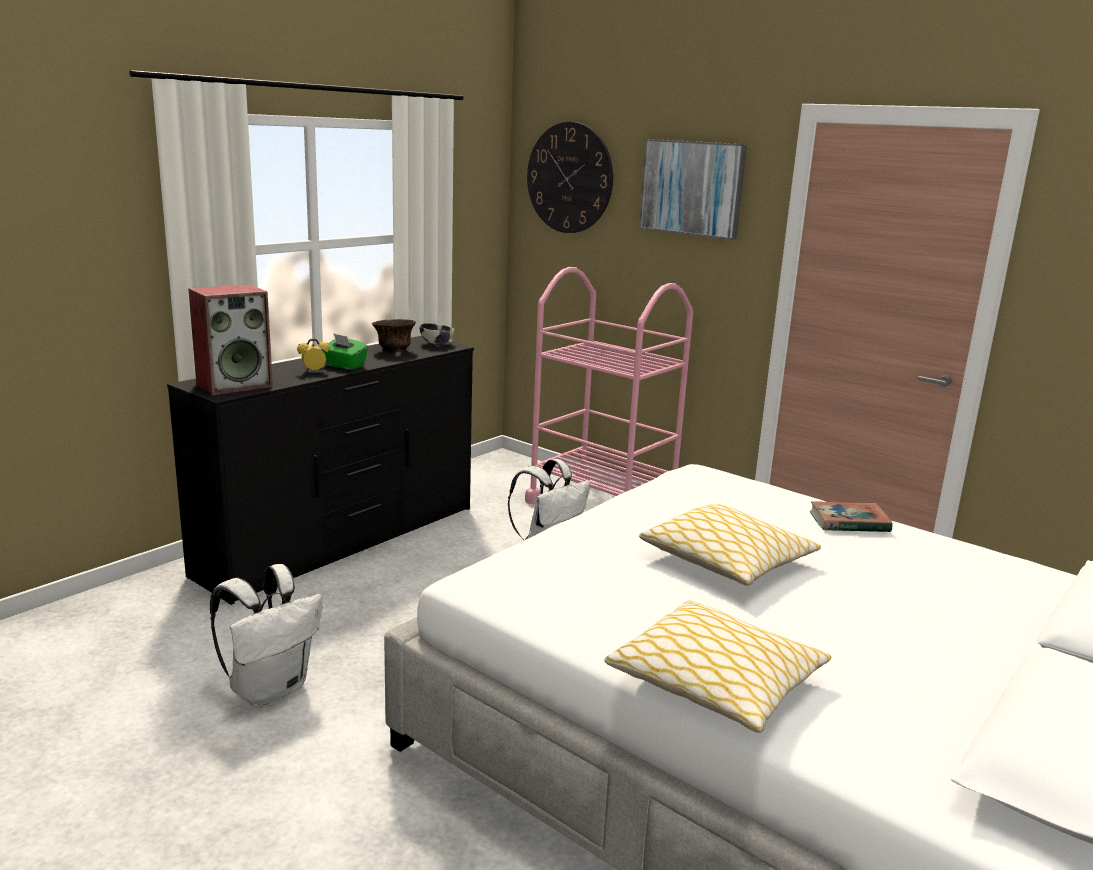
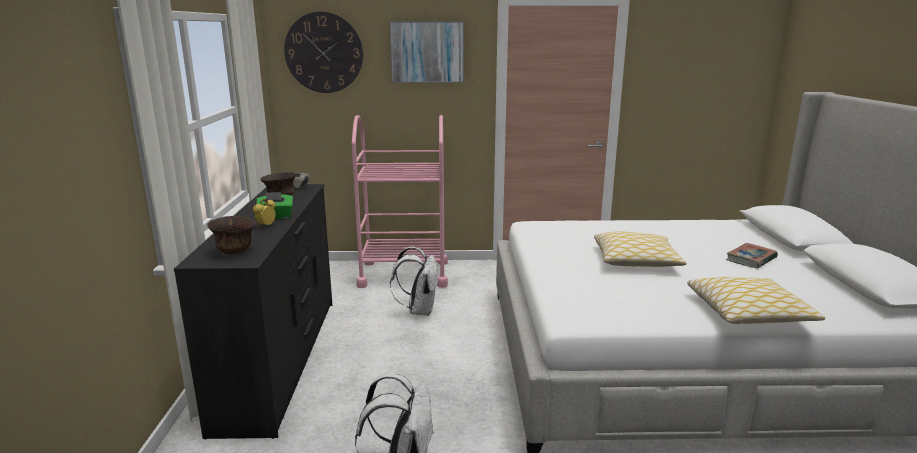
camera: 40 degrees left, 0 degrees up
speaker [188,284,273,396] -> brown bowl [207,216,257,255]
book [810,501,892,532] -> book moved to [727,243,778,268]

